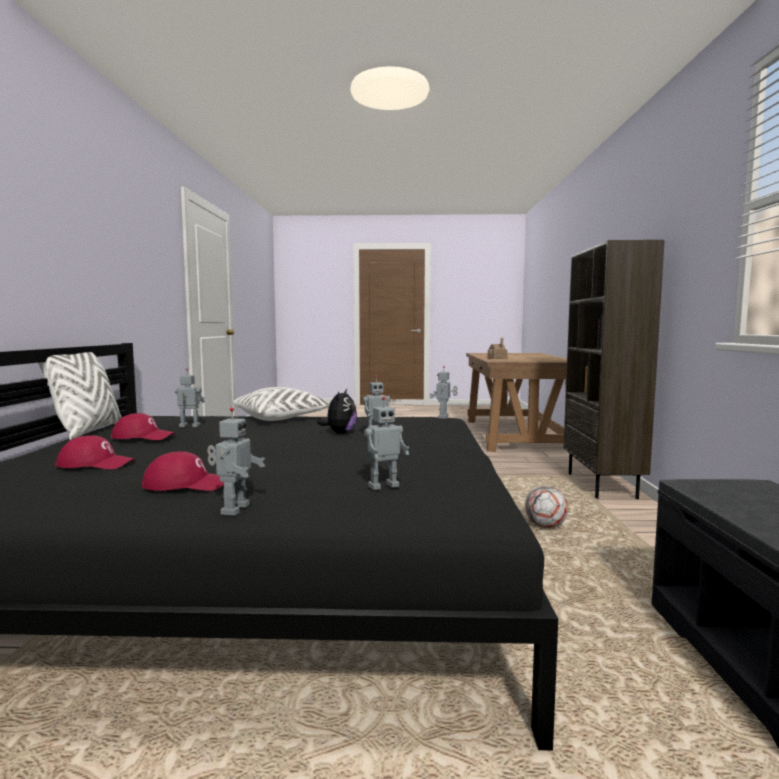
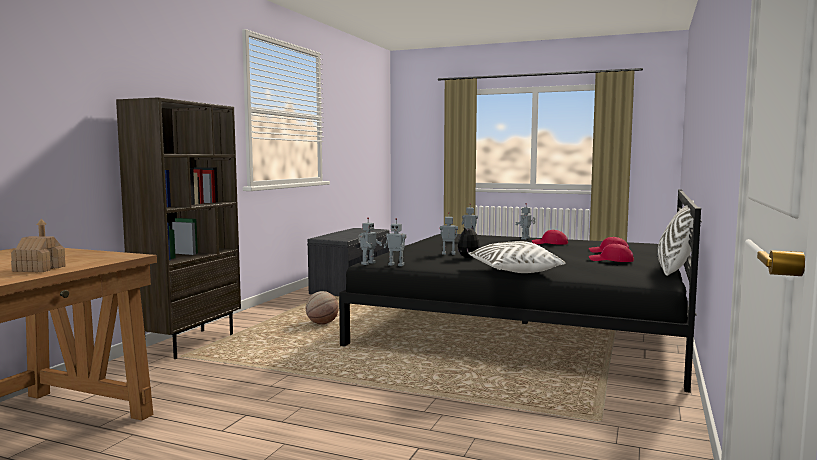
camera: 160 degrees left, 0 degrees up
toy robot [175,368,205,427] -> toy robot moved to [384,218,406,266]
football [525,486,568,528] -> basketball [306,291,339,324]

